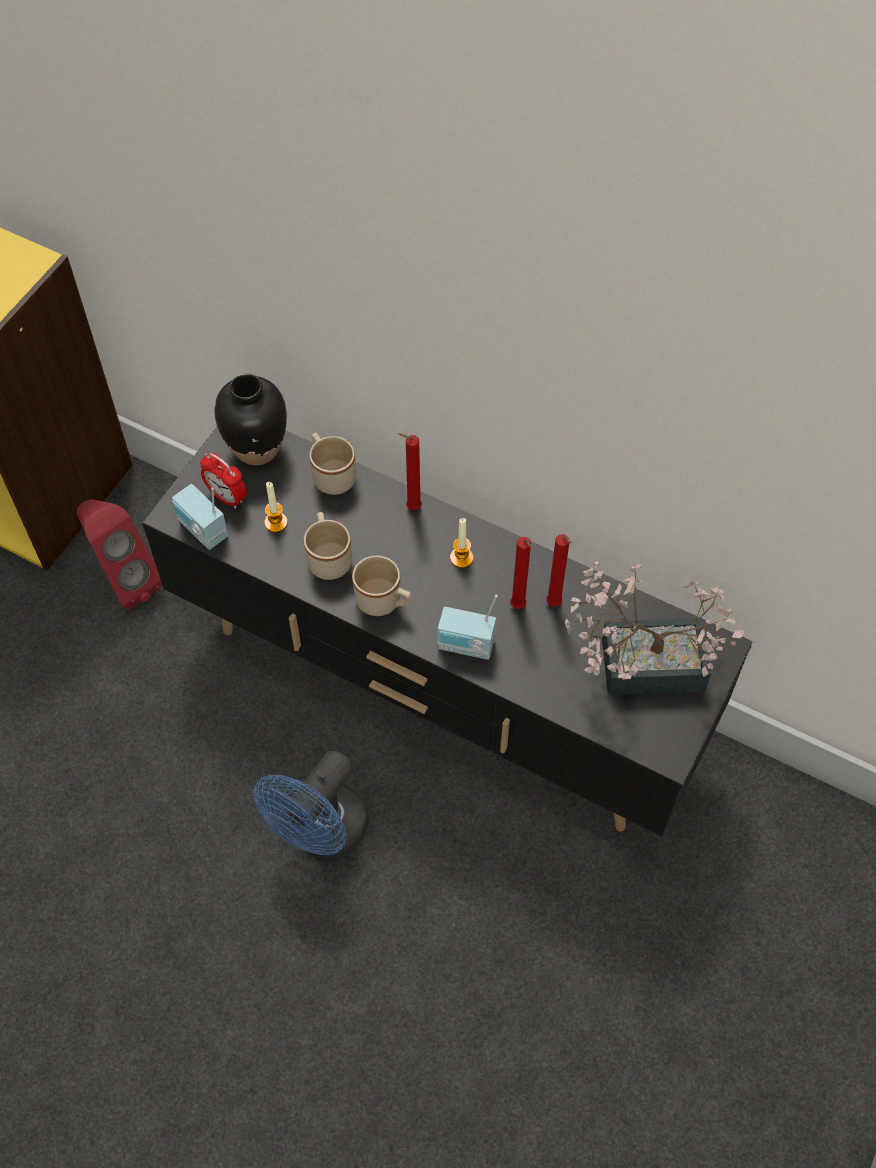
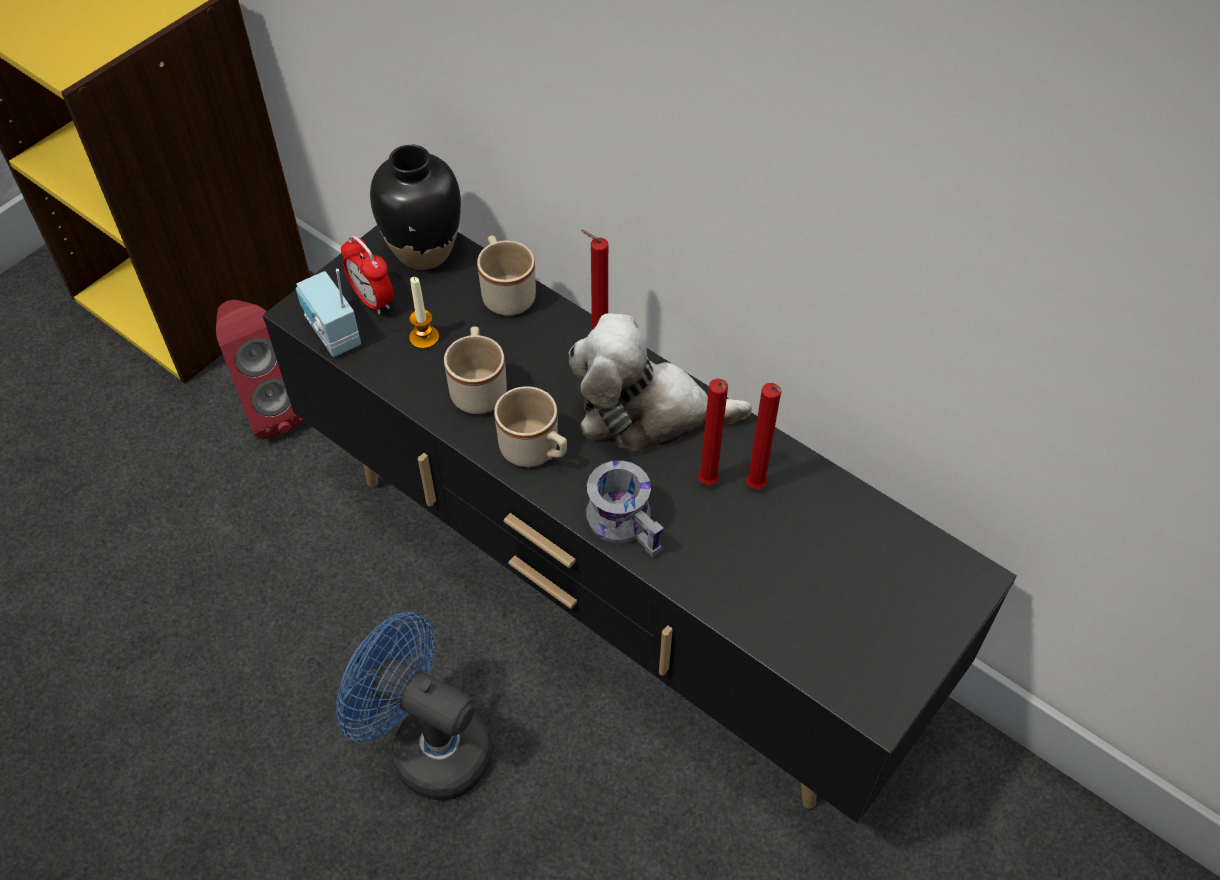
camera: 10 degrees right, 5 degrees down
blue fan [254,751,368,859] -> blue fan turned 75 degrees clockwise [336,612,493,801]
radio [438,595,498,660] -> grey mug [586,460,664,558]
candle [450,518,474,568] -> plush toy [569,313,752,455]
potted plant [565,561,744,695] -> none

